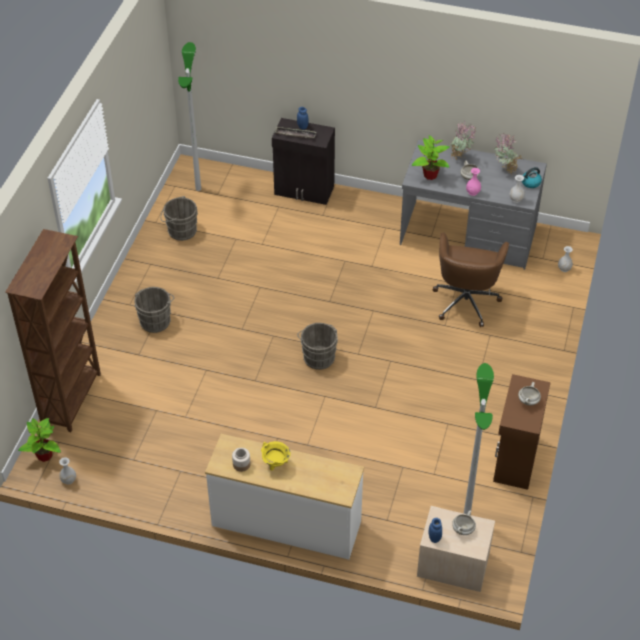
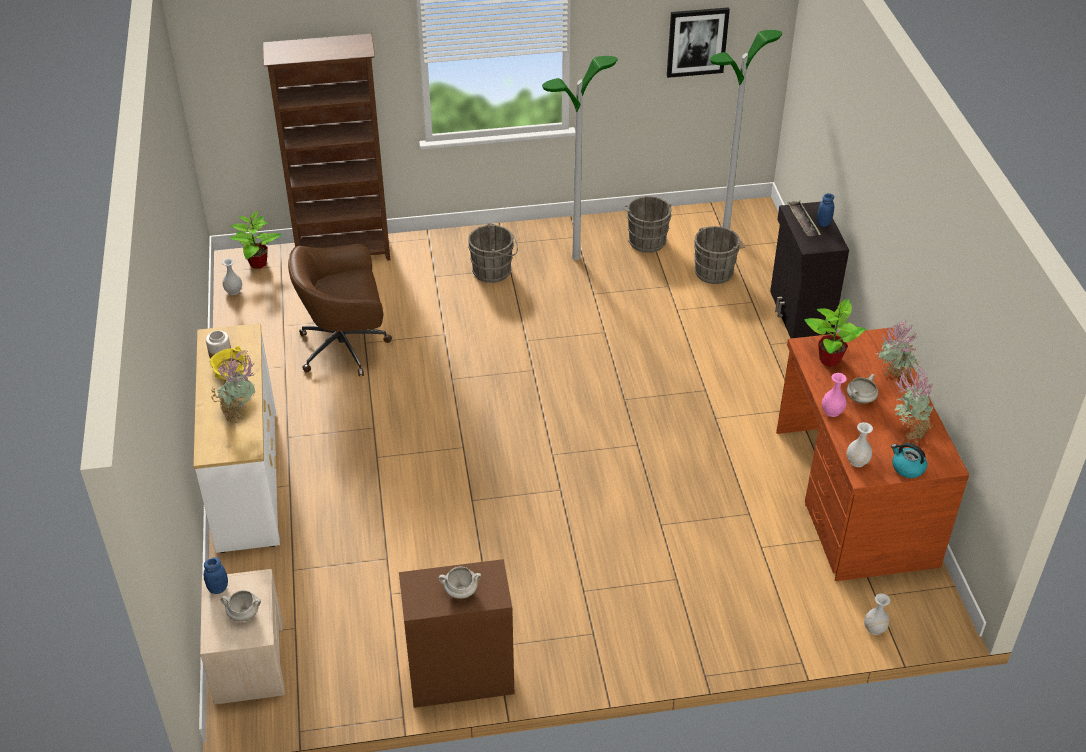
camera: 65 degrees right, 5 degrees down
grey bucket [297,323,338,370] -> grey bucket moved to [694,226,746,284]
grey desk [400,140,547,270] -> brown desk [776,327,969,581]
brown office chair [433,233,509,327] -> brown office chair moved to [288,244,392,376]
floor lamp [464,363,494,515] -> floor lamp moved to [542,56,618,260]
none -> potted plant [211,351,256,423]
none -> picture [667,7,730,78]

